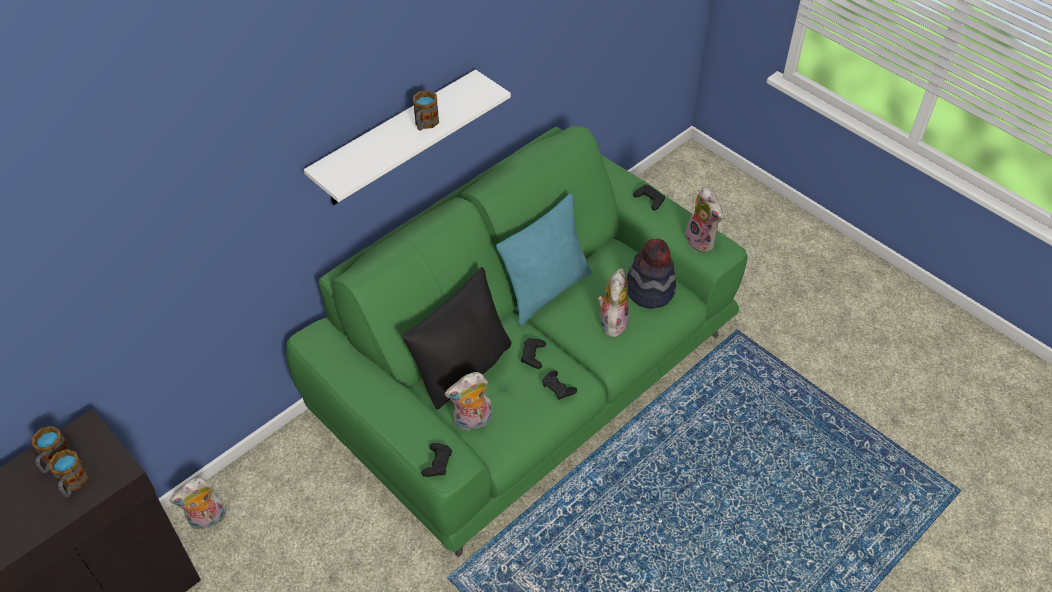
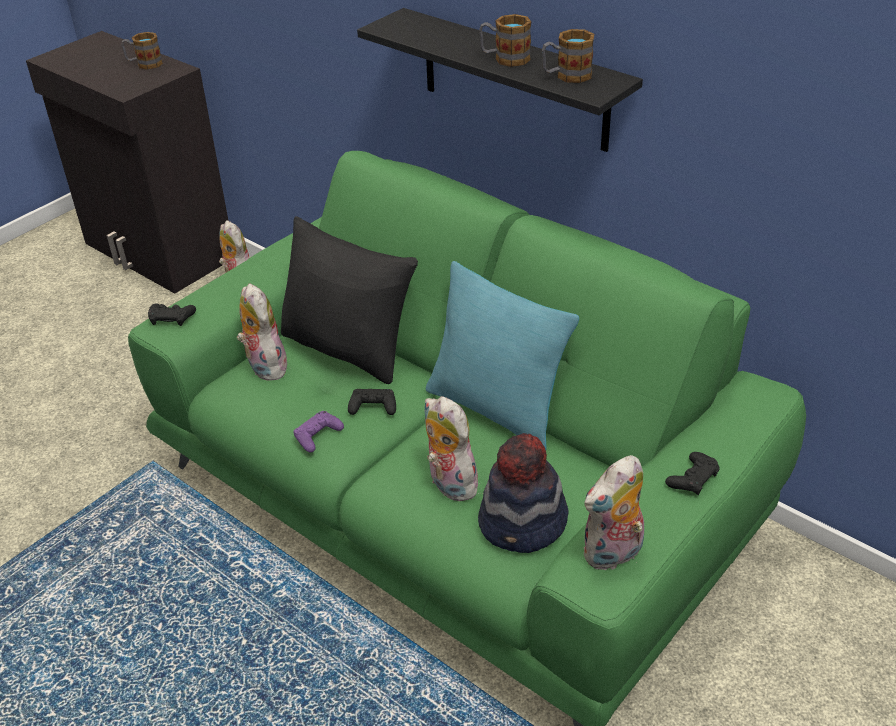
camera: 85 degrees right, 10 degrees down
mug [49,449,89,497] -> mug moved to [542,29,594,83]
white shelf [304,70,511,205] -> black shelf [357,8,643,152]
black game controller [542,370,577,400] -> purple game controller [293,411,344,453]
plush toy [598,268,629,337] -> plush toy turned 135 degrees counterclockwise [425,396,478,501]

